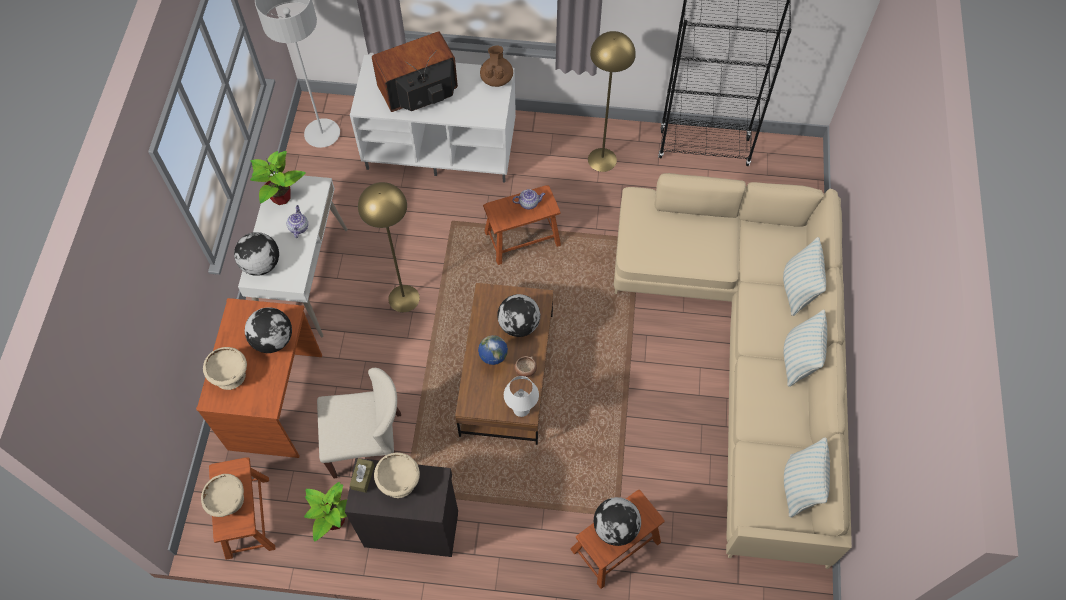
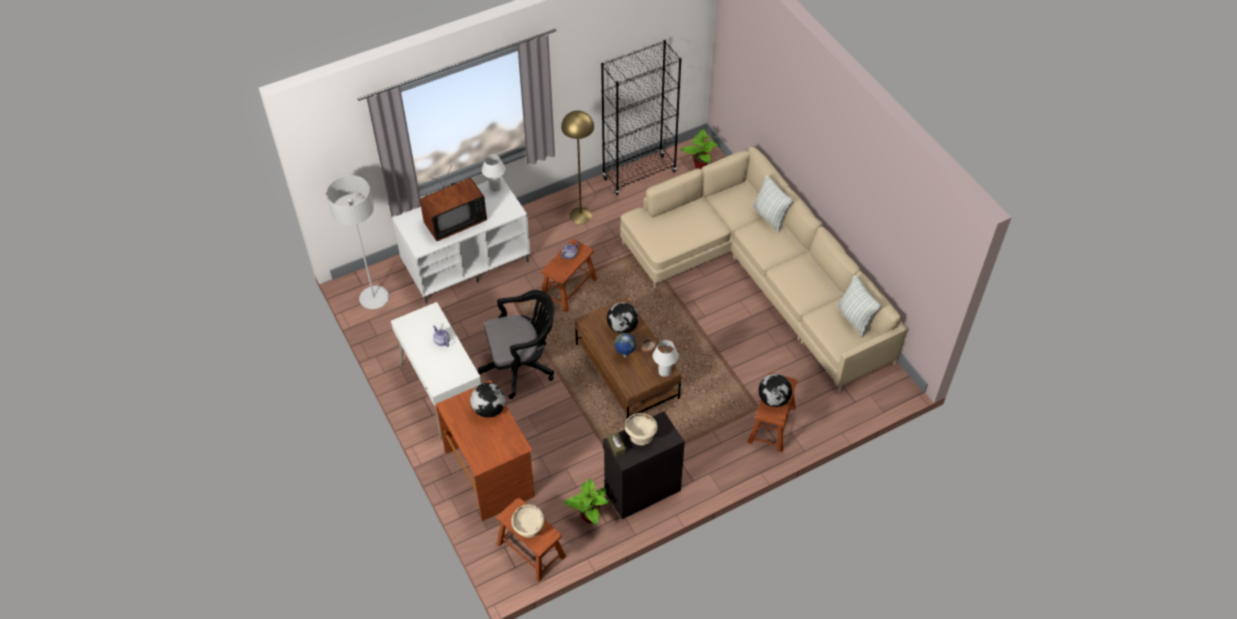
camera: 35 degrees left, 10 degrees down
beige bowl [203,347,247,390] -> none
globe [234,232,279,276] -> none
potted plant [250,151,306,205] -> potted plant moved to [681,129,718,169]
beige chair [317,368,401,478] -> none
yellow floor lamp [358,182,420,312] -> black office chair [478,290,554,399]
television [372,31,458,112] -> television turned 150 degrees counterclockwise [420,165,487,241]
brown teapot [480,46,513,87] -> white table lamp [482,154,506,192]
pillow [784,310,827,387] -> none

